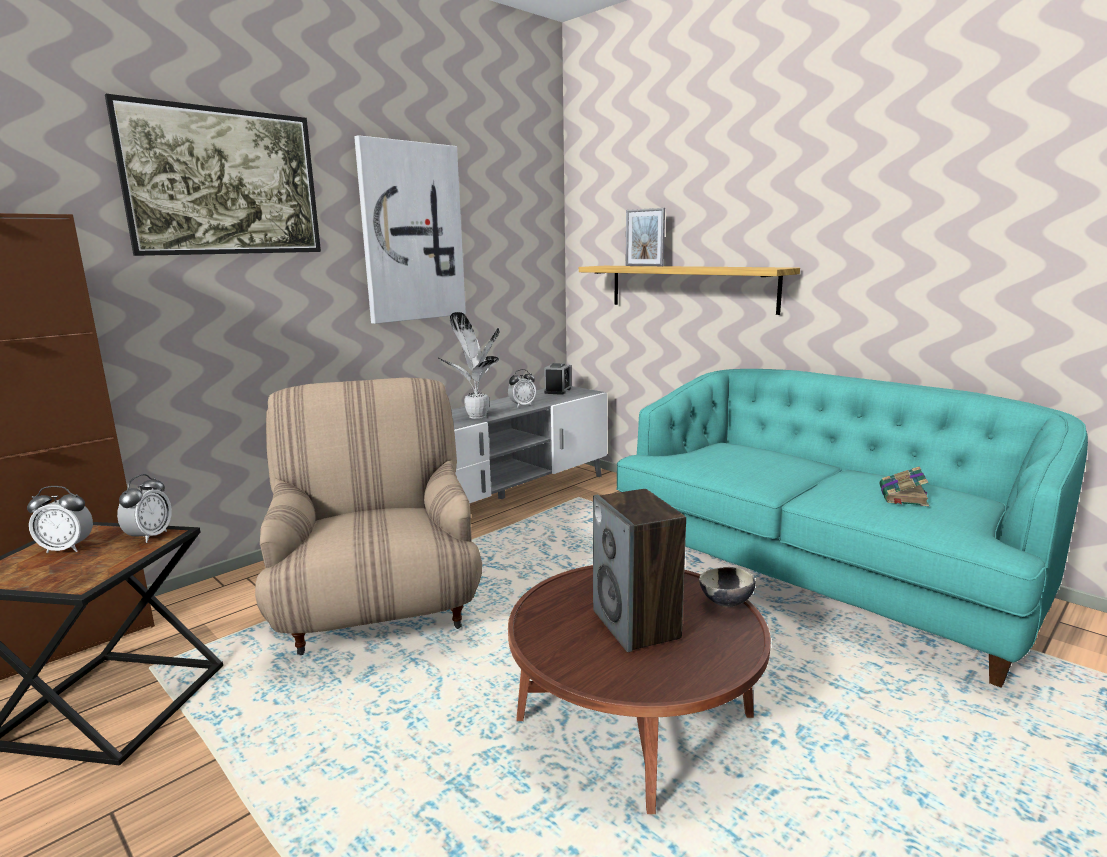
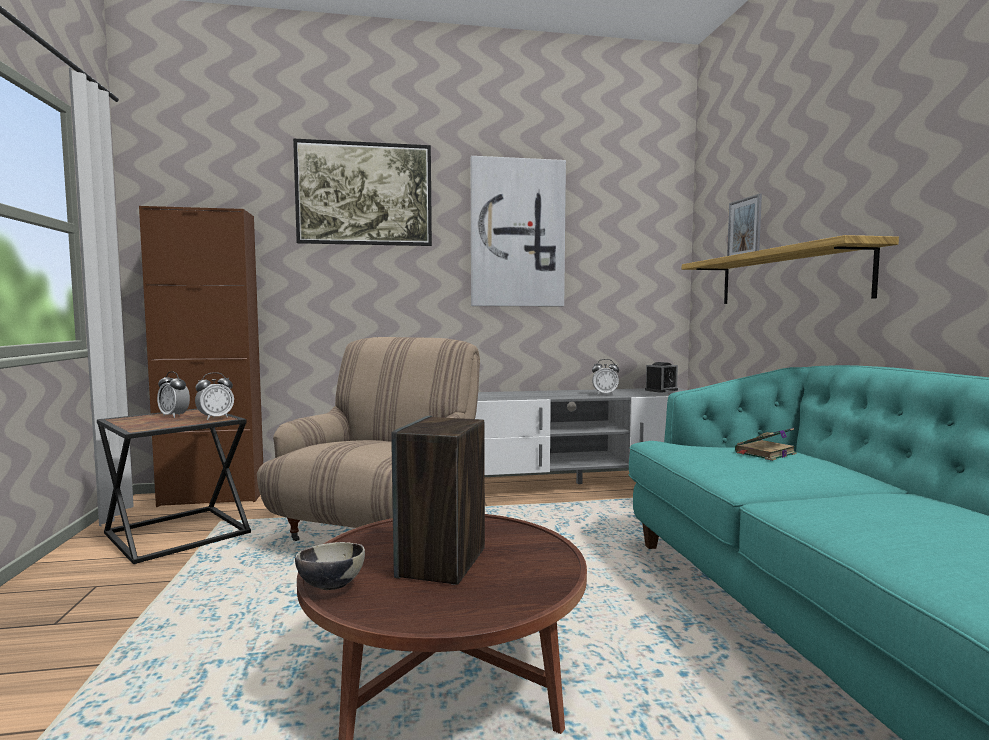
camera: 35 degrees right, 10 degrees down
potted plant [439,312,500,419] -> none
bowl [699,567,756,607] -> bowl moved to [295,542,365,590]
book [880,466,929,506] -> book moved to [735,428,797,461]

